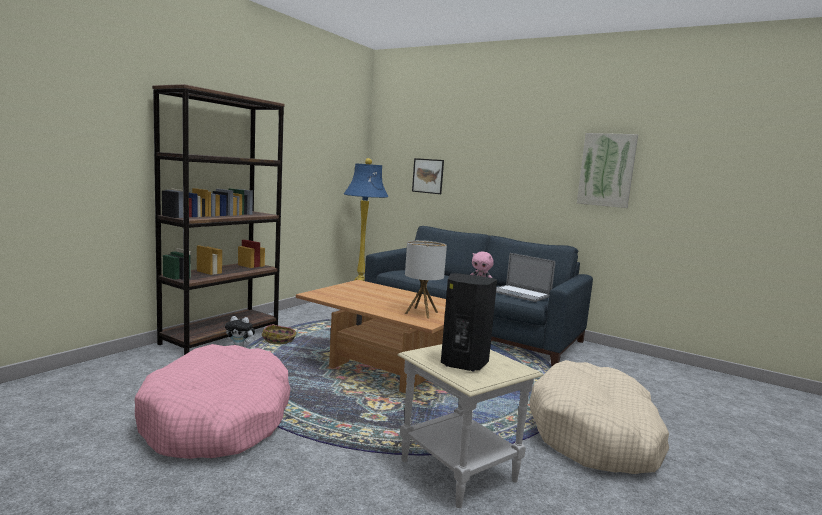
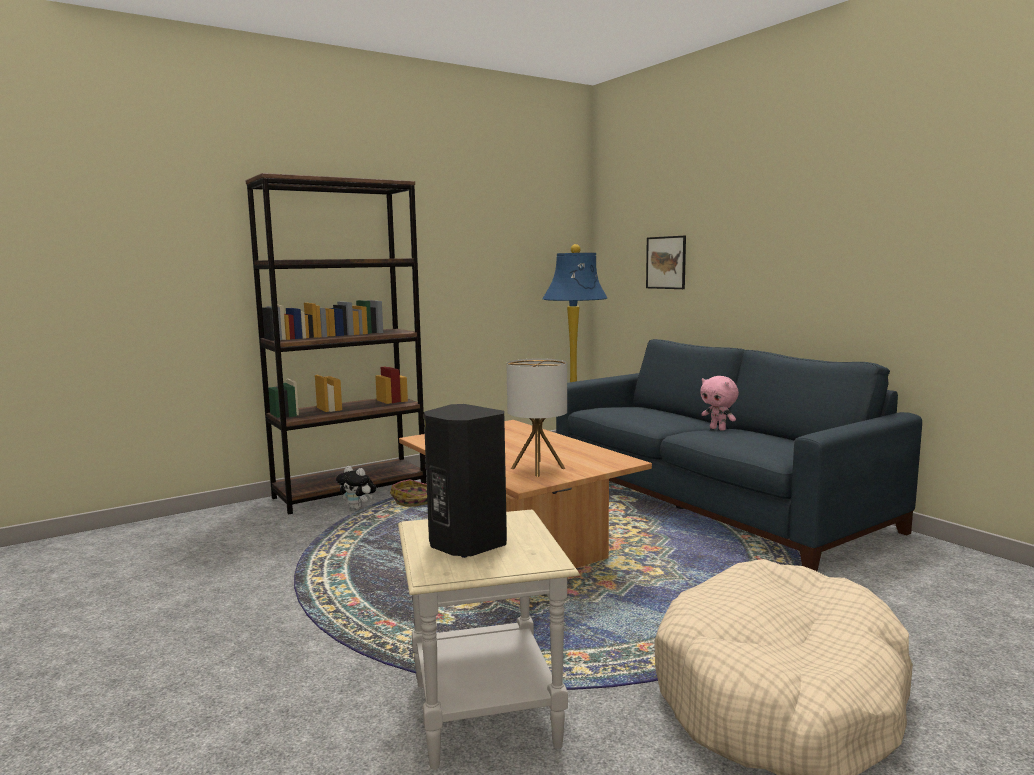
camera: 25 degrees right, 0 degrees up
pink dog bed [134,344,291,459] -> none
laptop [496,253,555,302] -> none
picture [577,133,638,208] -> none

